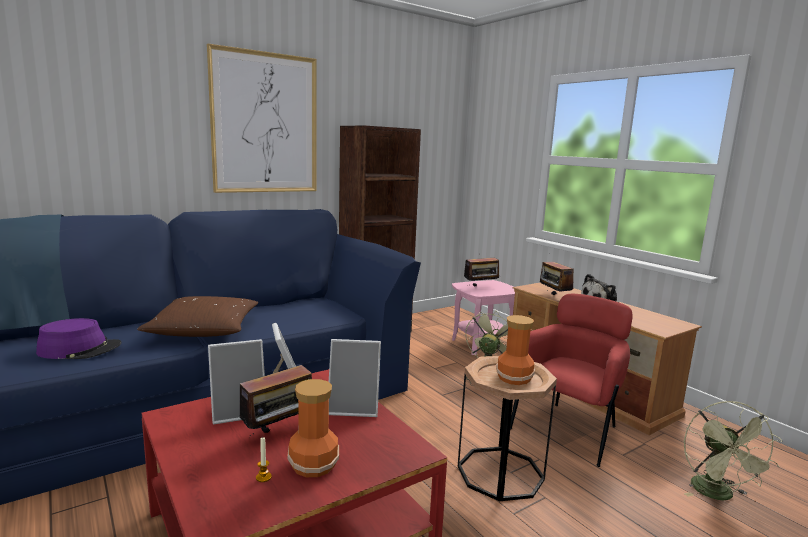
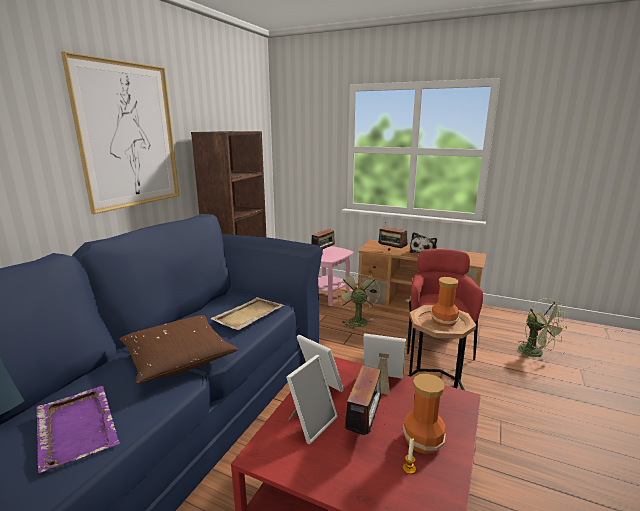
camera: 30 degrees left, 5 degrees up
purple hat [36,318,122,359] -> purple tray [36,386,121,473]
picture frame [329,339,381,417] -> picture frame turned 135 degrees counterclockwise [363,333,406,395]
none -> beige tray [210,297,284,330]

